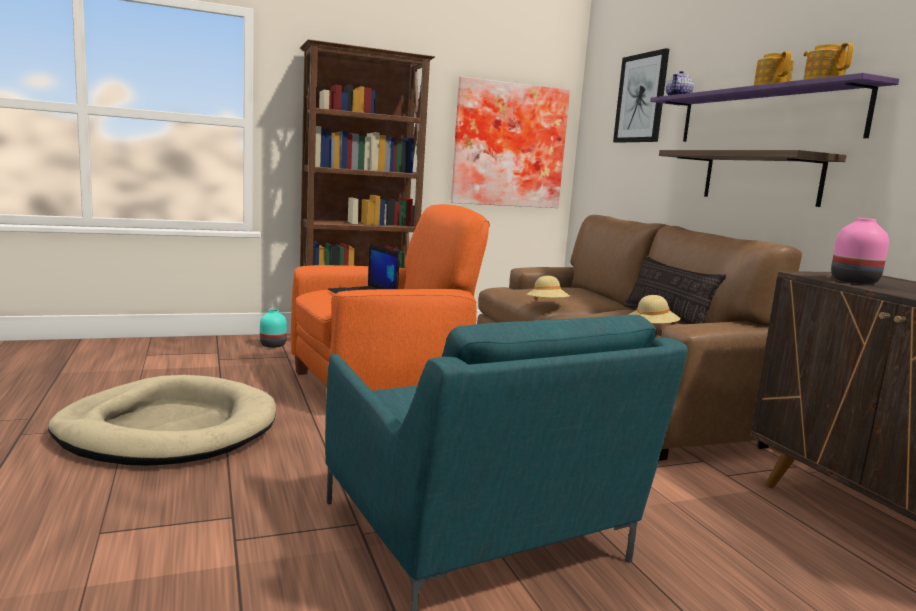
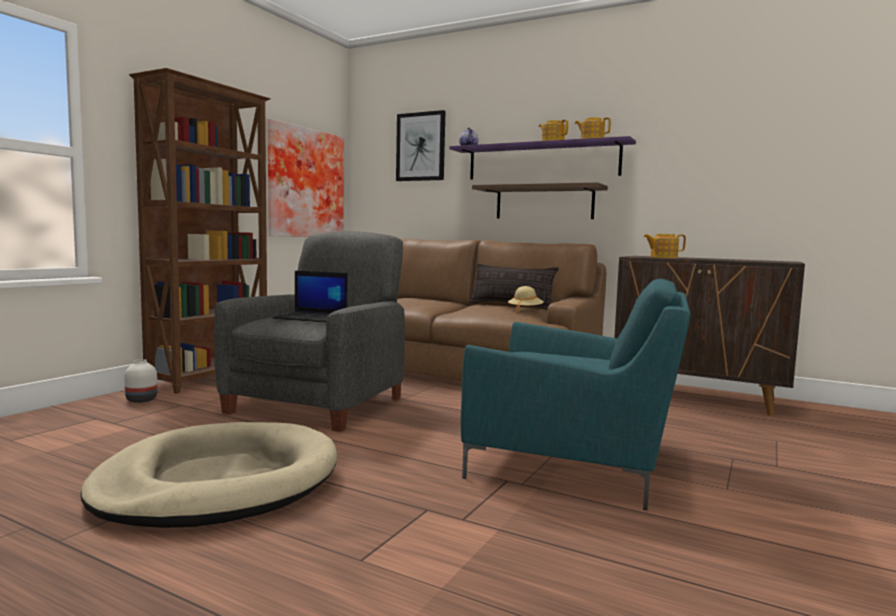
camera: 40 degrees left, 5 degrees down
turquoise vase [260,309,287,348] -> white vase [124,359,157,403]
orange armchair [291,204,490,391] -> grey armchair [214,231,405,432]
beige hat [527,276,570,301] -> none
pink vase [831,218,889,284] -> teapot [643,234,686,258]

